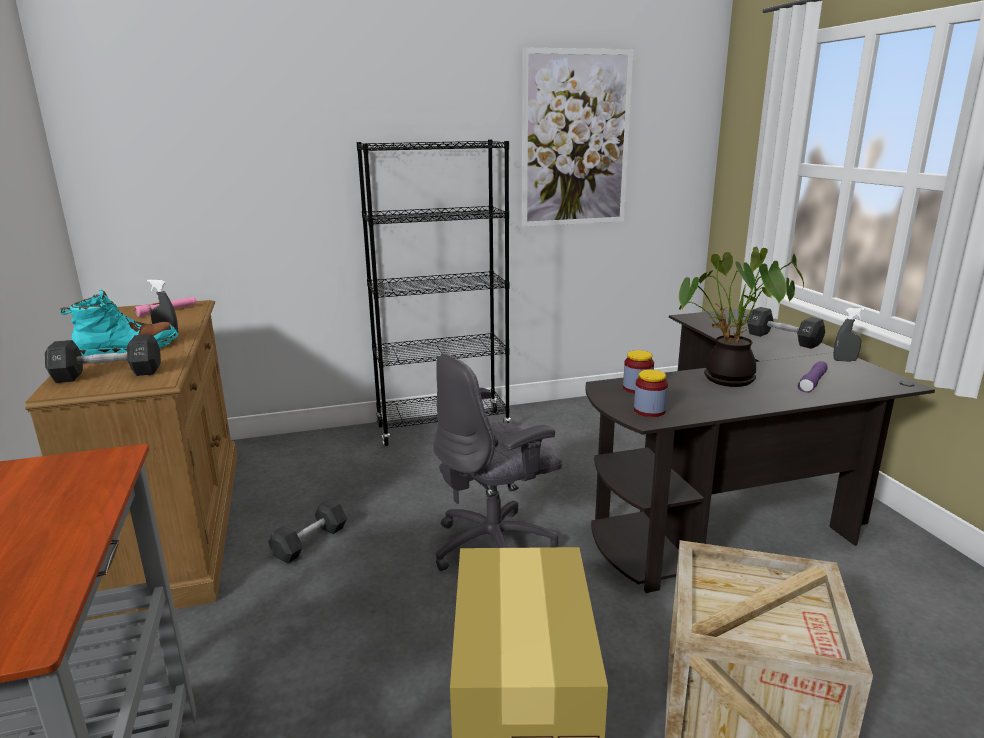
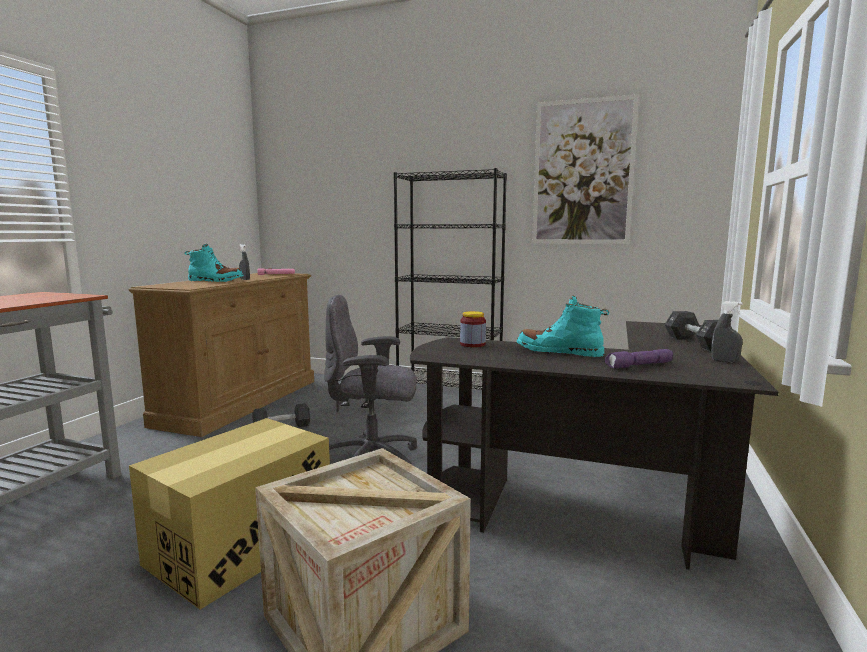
camera: 35 degrees right, 10 degrees down
black dumbbell [45,334,161,383] -> none
jar [634,370,668,417] -> none
potted plant [679,247,804,387] -> turquoise boot [517,296,609,357]

